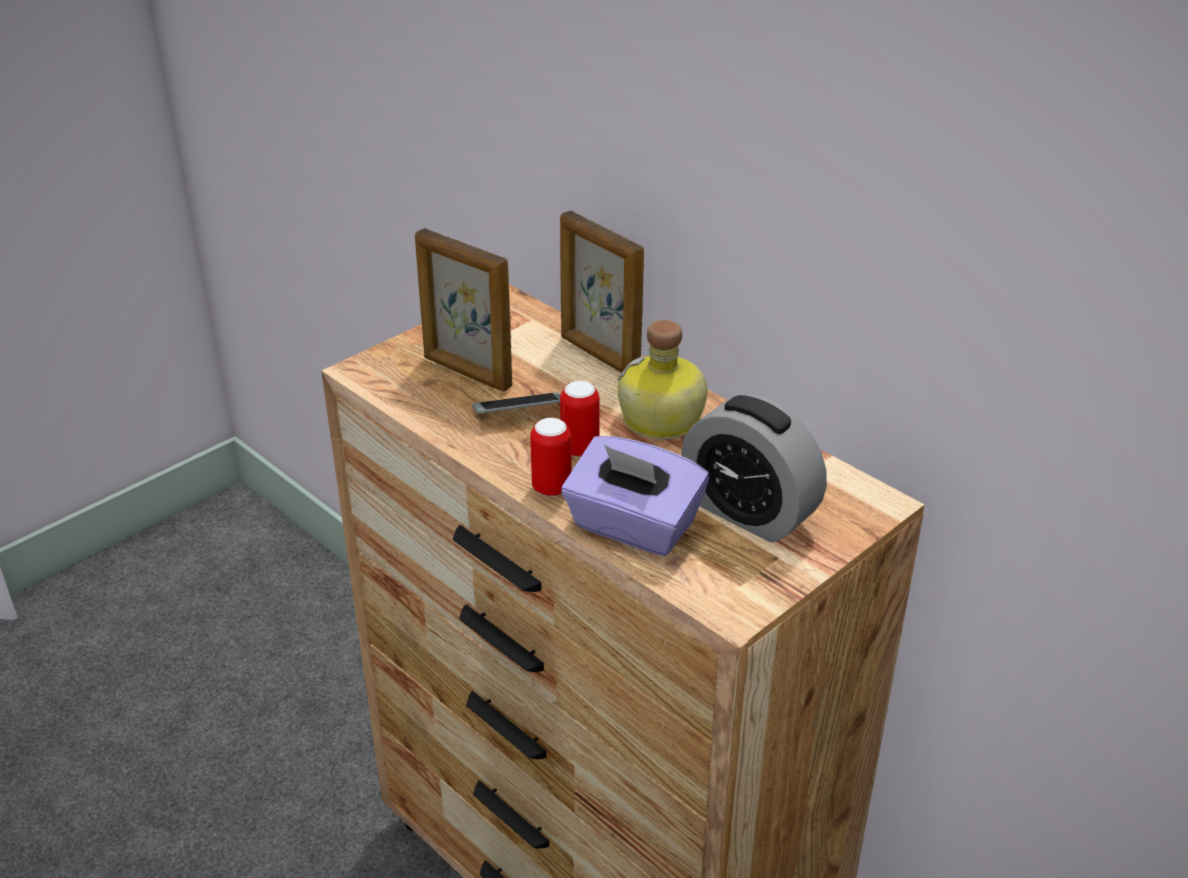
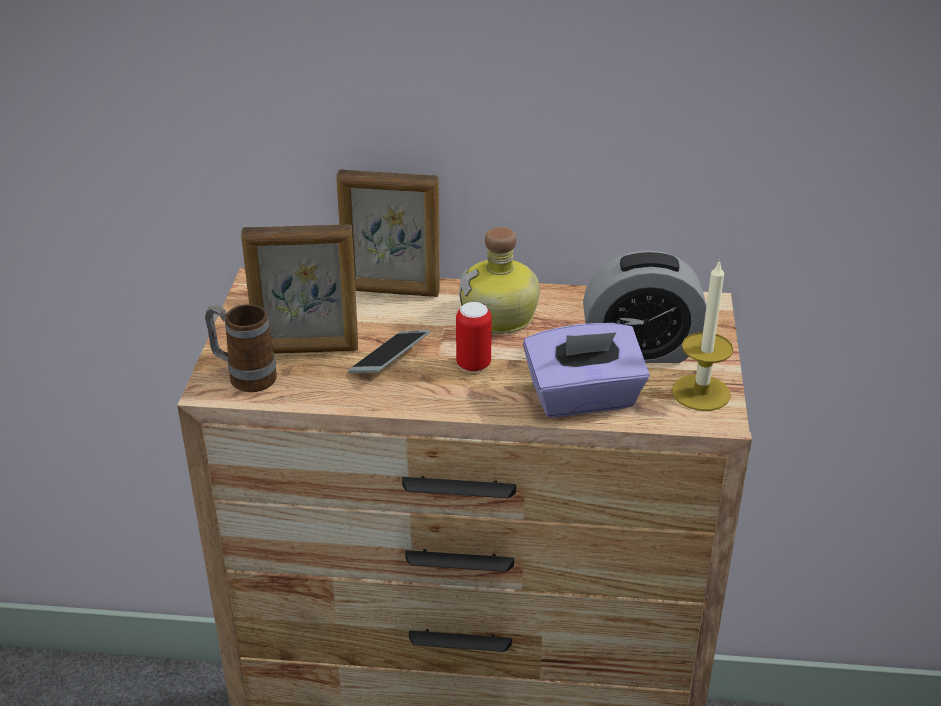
camera: 40 degrees left, 0 degrees up
can [530,418,572,496] -> none
none -> mug [205,304,277,392]
none -> candle [672,259,733,411]

